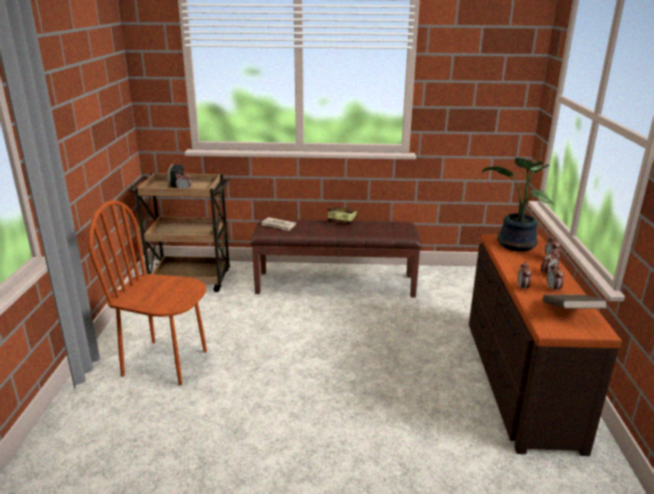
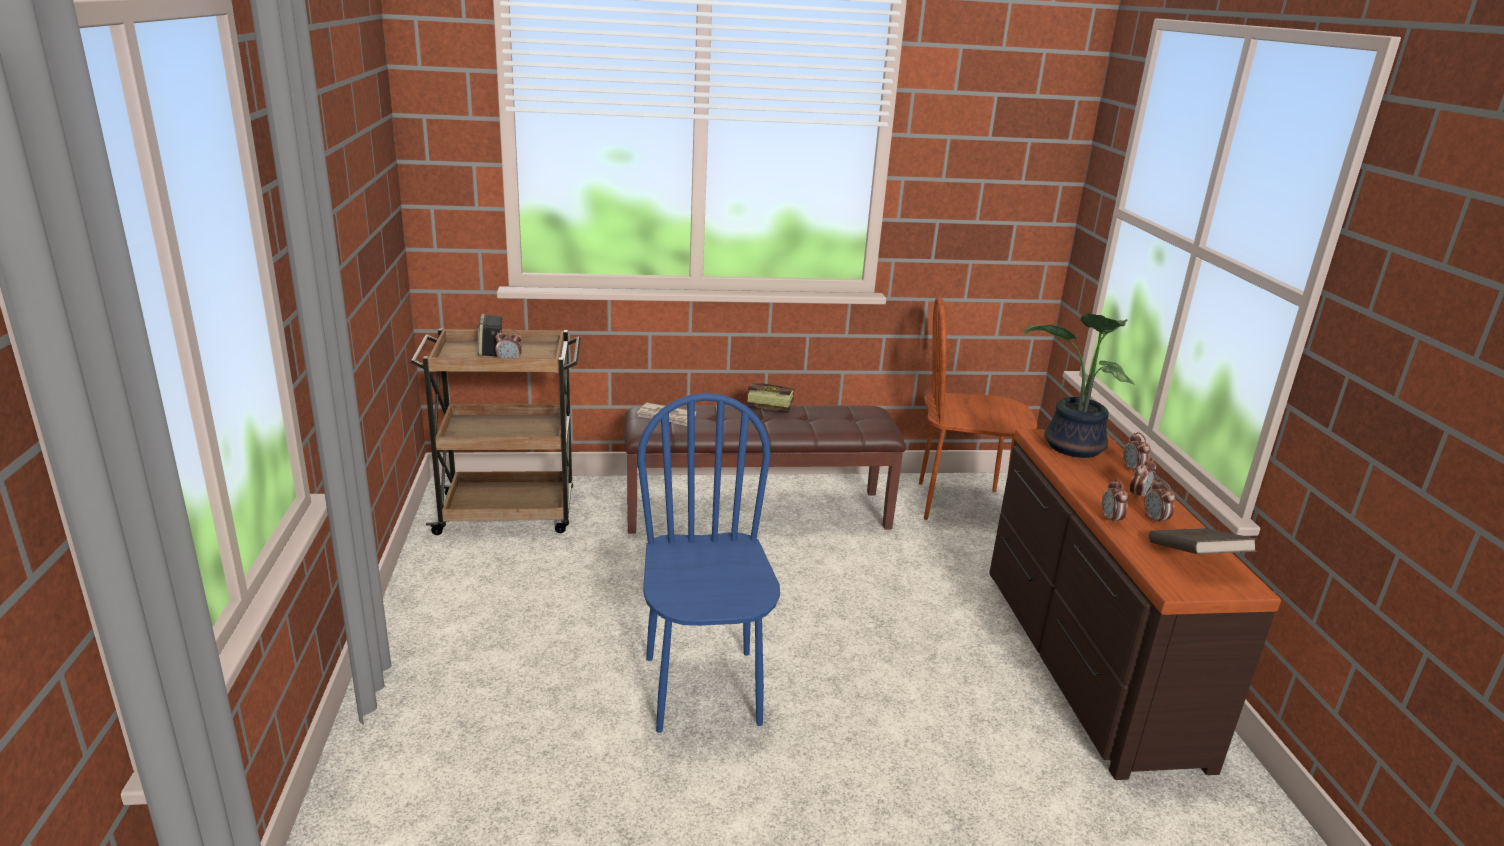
camera: 10 degrees left, 0 degrees up
brown chair [88,200,207,385] -> brown chair moved to [919,296,1037,520]
none -> blue chair [637,393,780,733]

